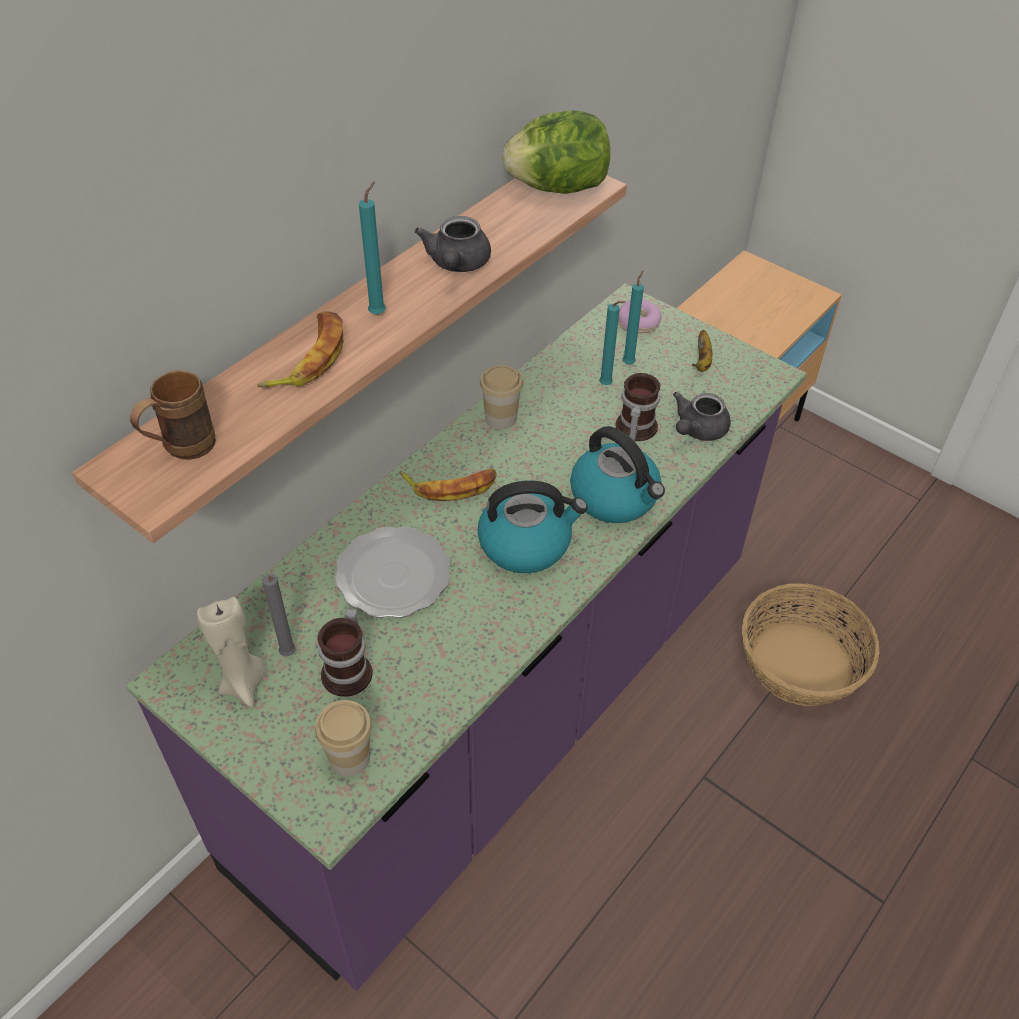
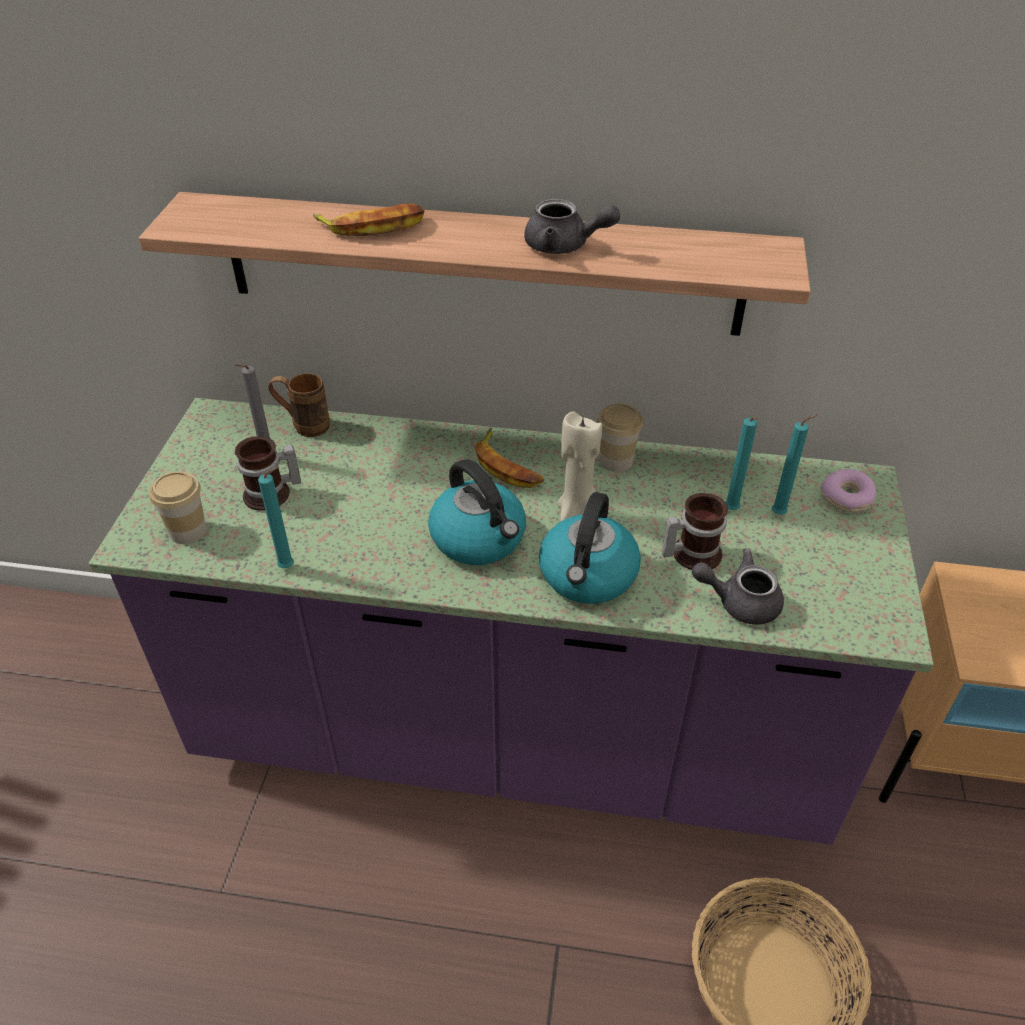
camera: 60 degrees right, 5 degrees down
brown mug [130,370,216,460] -> brown mug moved to [268,373,330,437]
beige candle [197,597,267,708] -> beige candle moved to [557,411,602,522]
plate [335,527,451,618] -> none
turquoise candle [359,181,386,315] -> turquoise candle moved to [258,467,294,568]
grey teapot [415,216,491,272] -> grey teapot turned 135 degrees counterclockwise [524,199,620,254]
lettuce [502,110,610,194] -> none
banana [692,330,712,372] -> none

